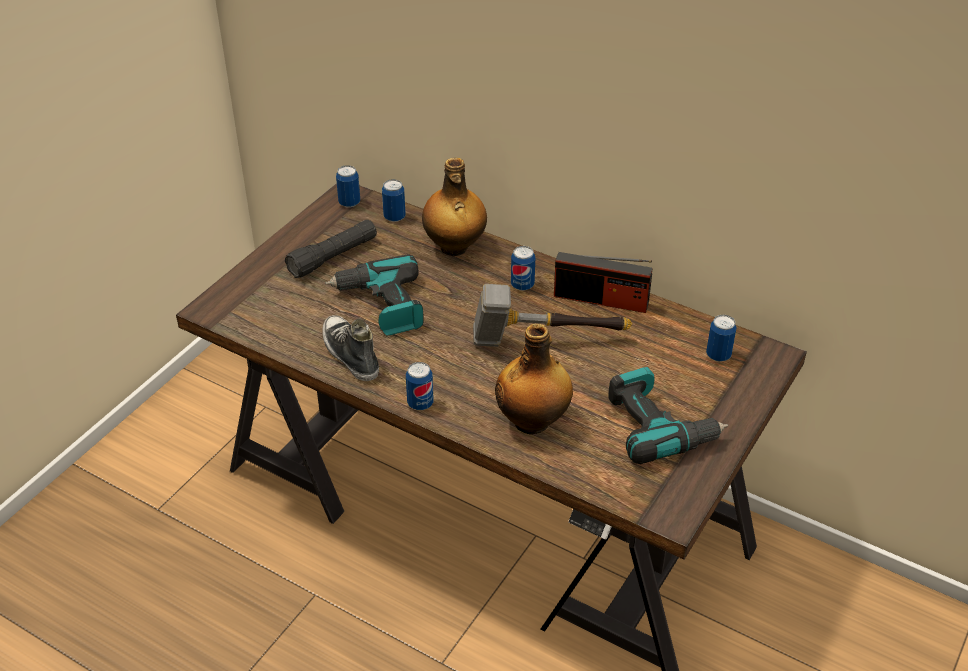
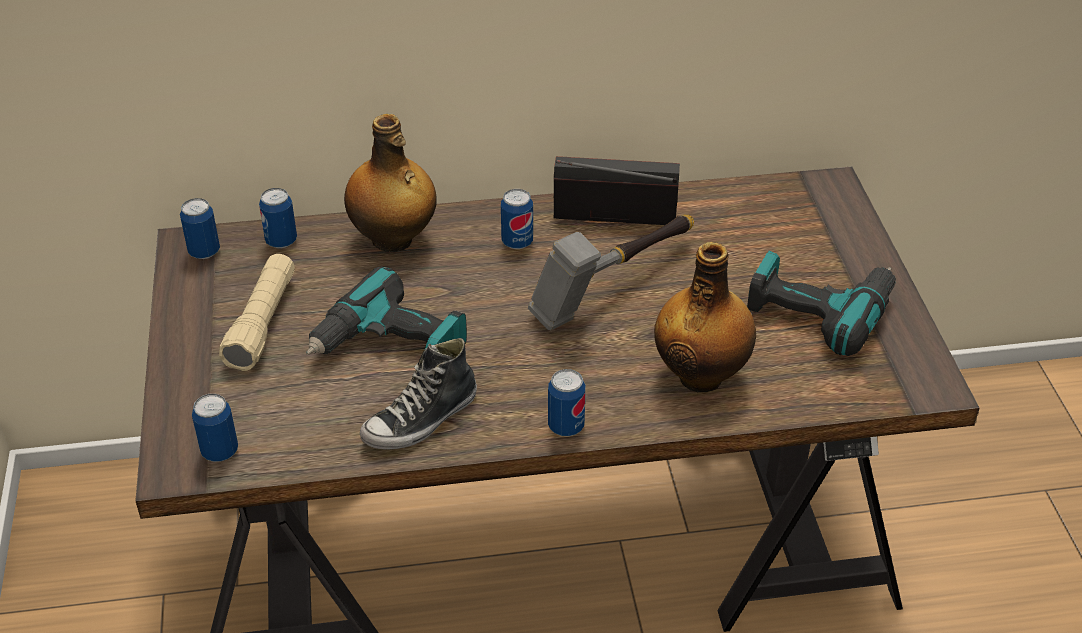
camera: 40 degrees left, 0 degrees up
black flashlight [285,220,377,278] -> beige flashlight [219,254,295,371]
shoe [322,315,379,381] -> shoe turned 60 degrees counterclockwise [360,338,477,450]
radio [554,252,653,313] -> radio turned 150 degrees counterclockwise [554,156,680,225]
can [706,315,737,362] -> can moved to [192,394,238,462]

